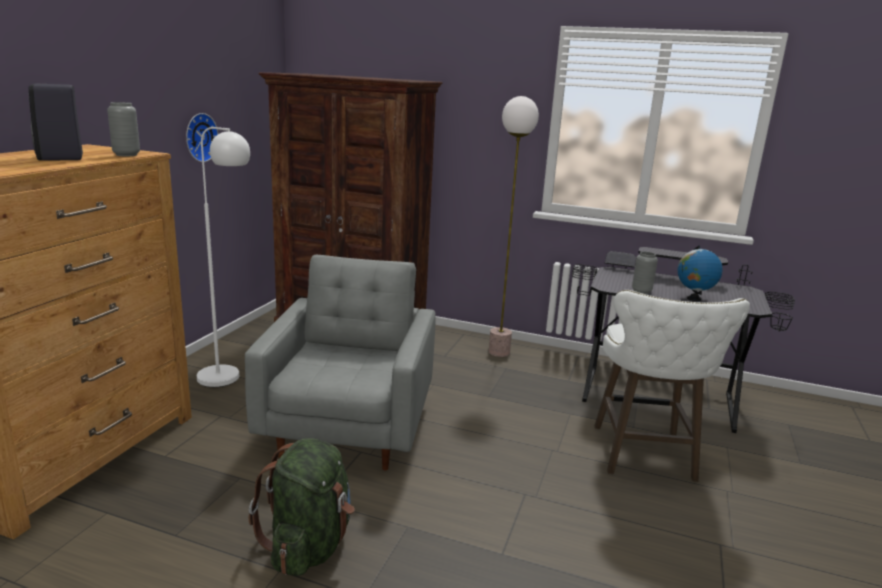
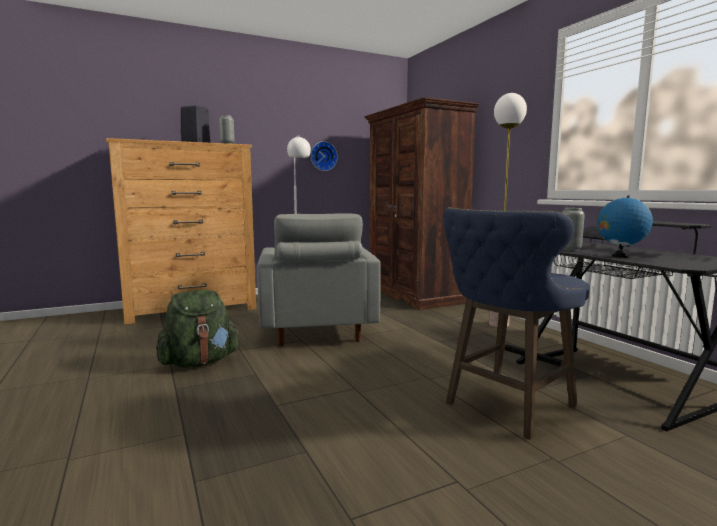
camera: 45 degrees right, 10 degrees down
grey armchair [245,255,436,471] -> grey armchair turned 120 degrees clockwise [257,213,381,346]
white stool [594,290,750,482] -> blue stool [444,207,589,440]

